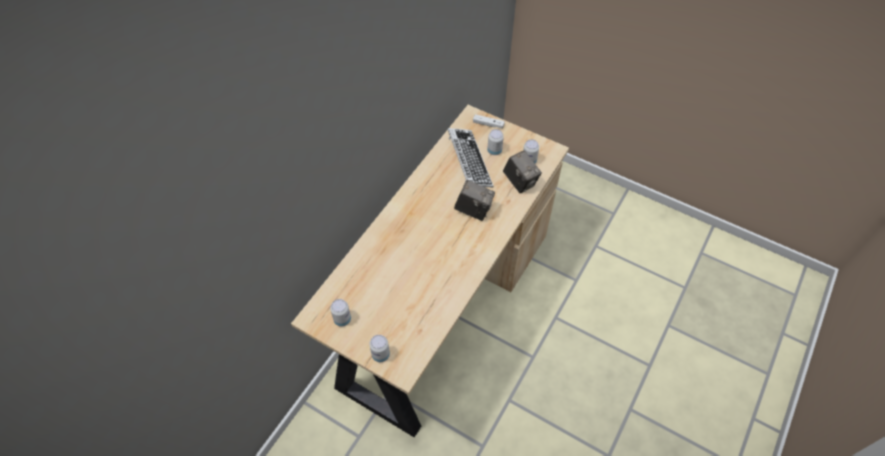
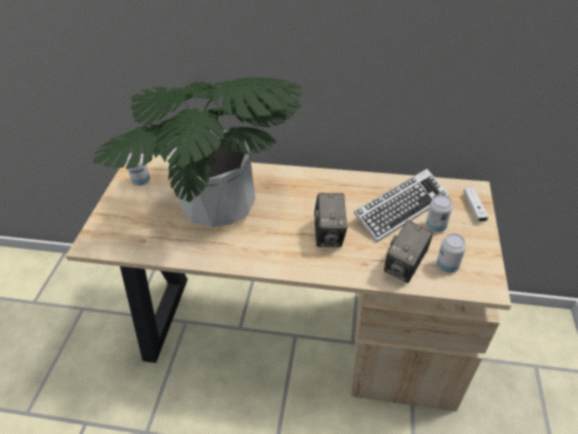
camera: 70 degrees right, 10 degrees down
can [370,335,390,362] -> none
none -> potted plant [94,77,302,227]

